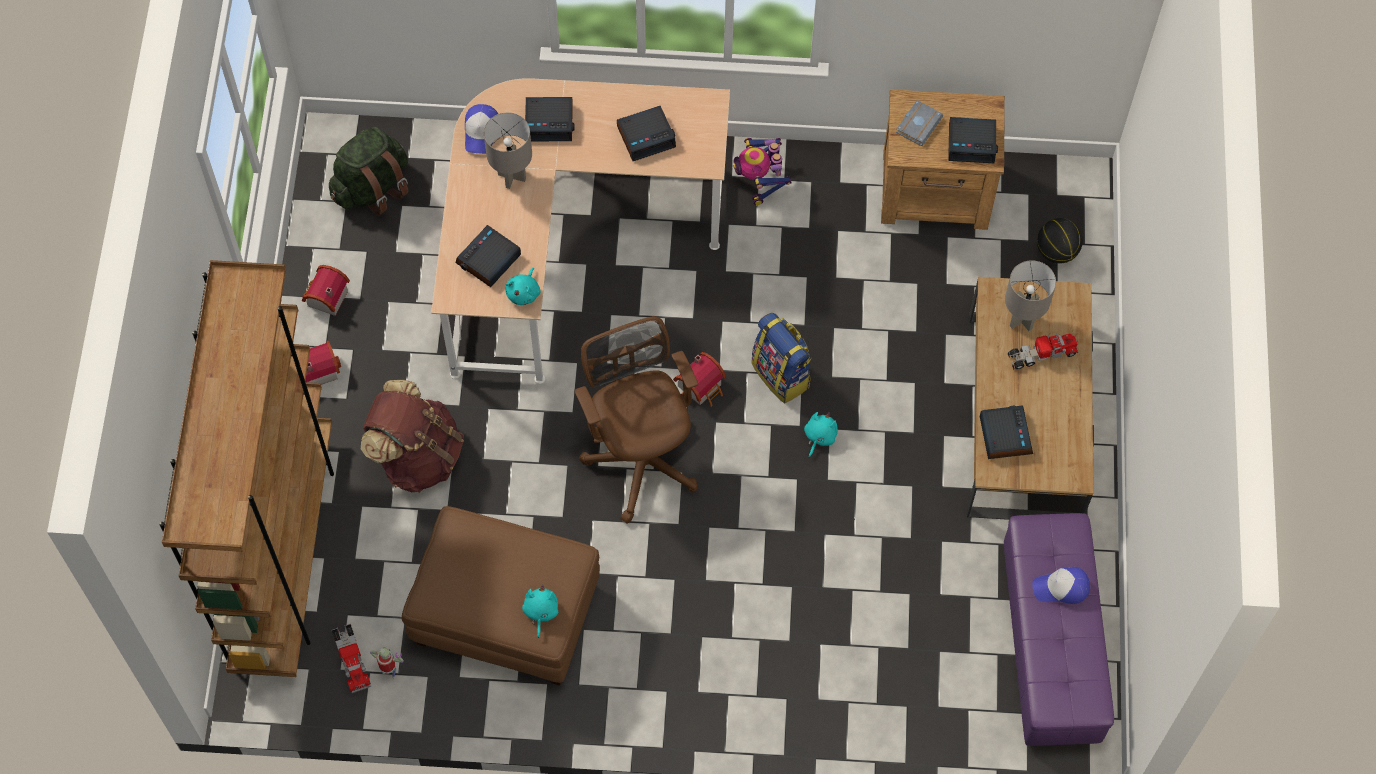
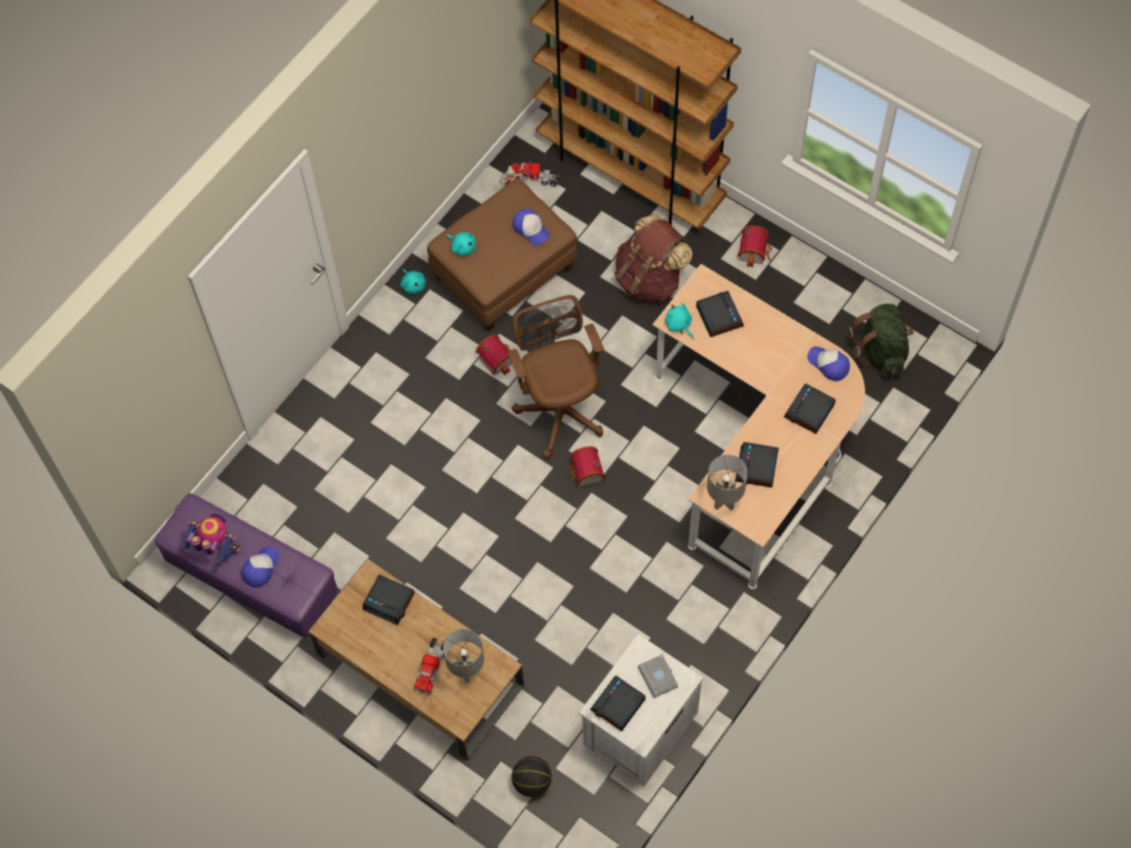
camera: 125 degrees right, 0 degrees up
toy house [302,265,350,316] -> toy house moved to [476,335,512,376]
grey table lamp [484,113,532,189] -> grey table lamp moved to [707,455,748,511]
brown office chair [574,316,698,523] -> brown office chair turned 120 degrees counterclockwise [508,295,604,459]
toy robot [733,137,792,205] -> toy robot moved to [179,514,240,566]
backpack [751,313,812,403] -> none
turquoise plush toy [804,412,838,457] -> turquoise plush toy moved to [401,269,426,294]
brown nightstand [881,89,1005,230] -> white nightstand [579,634,703,786]
none -> cap [512,209,550,245]

